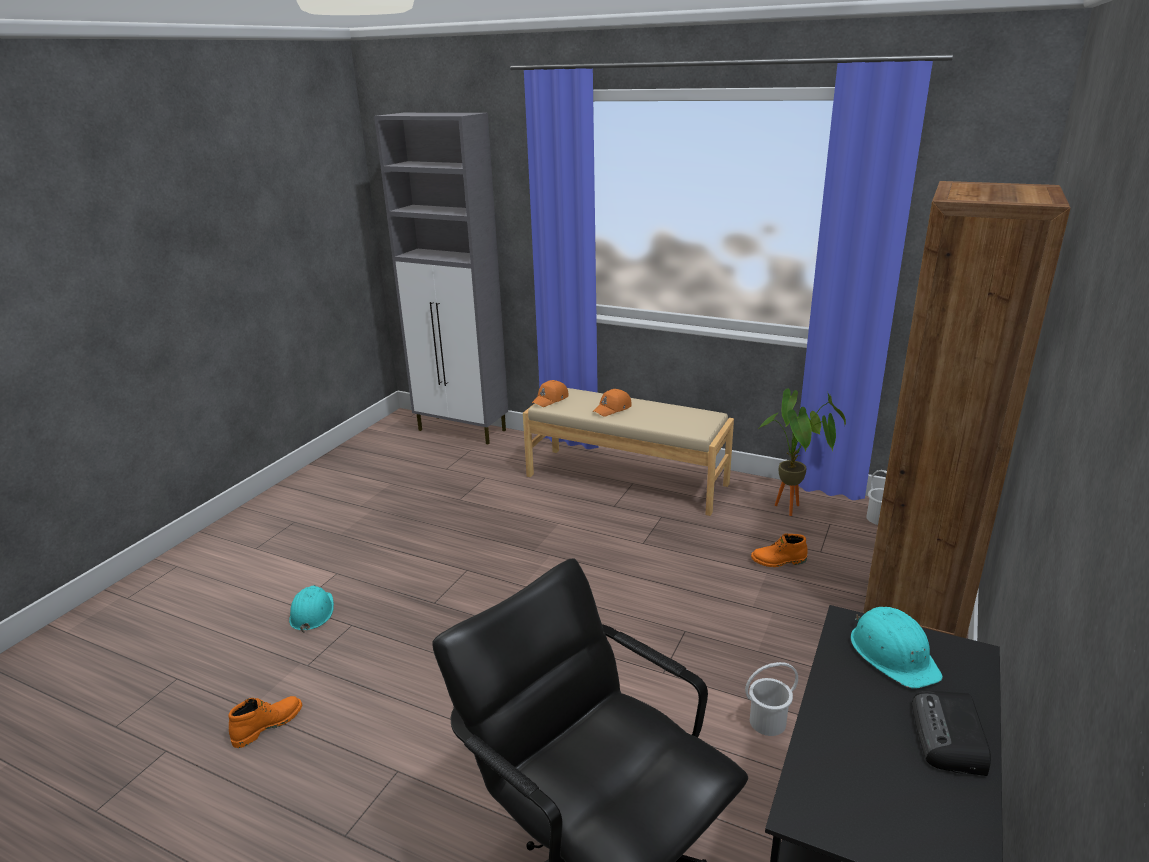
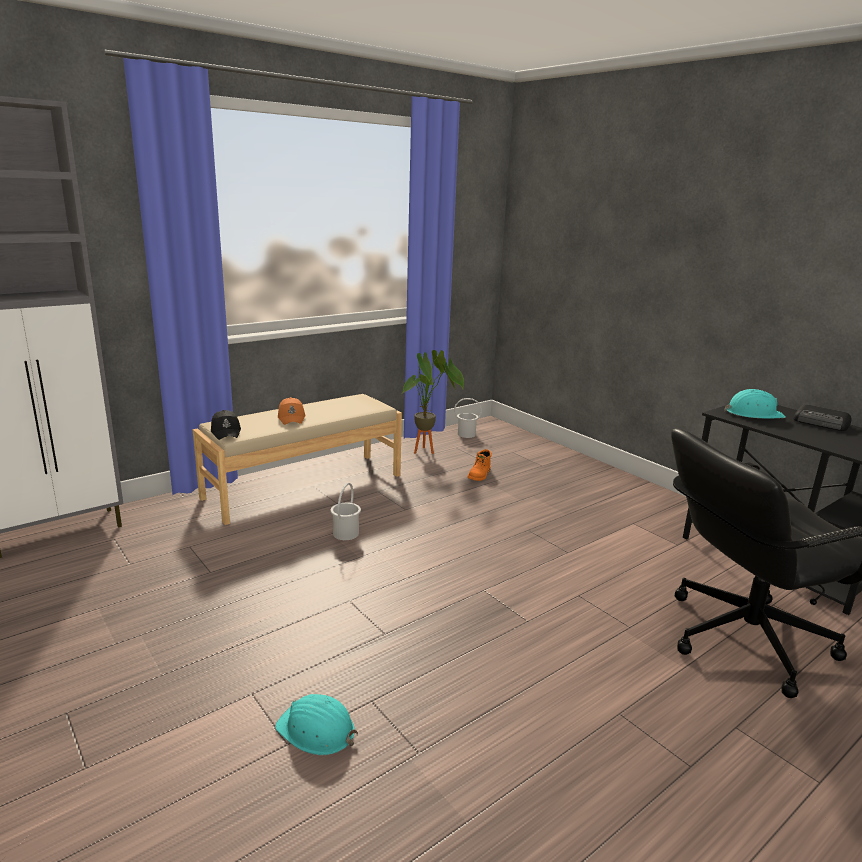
camera: 65 degrees left, 5 degrees down
orange boot [229,696,302,748] -> none
orange cap [532,380,568,407] -> black cap [211,410,241,440]
white bucket [745,662,798,736] -> white bucket moved to [331,483,361,540]
brown bookcase [863,181,1070,638] -> none

